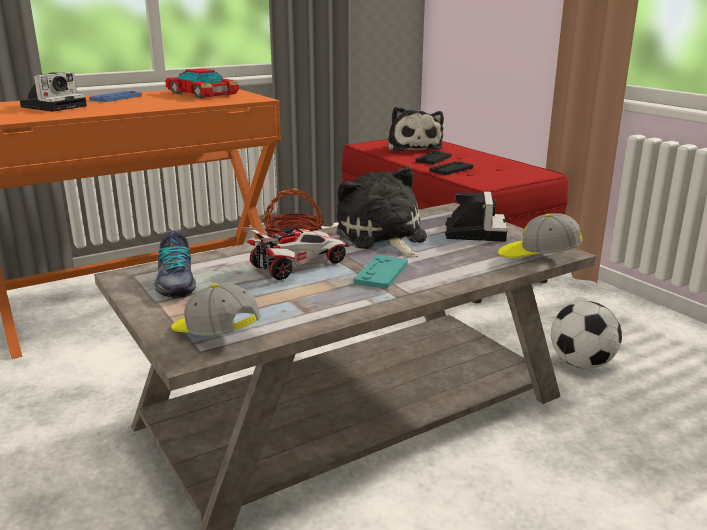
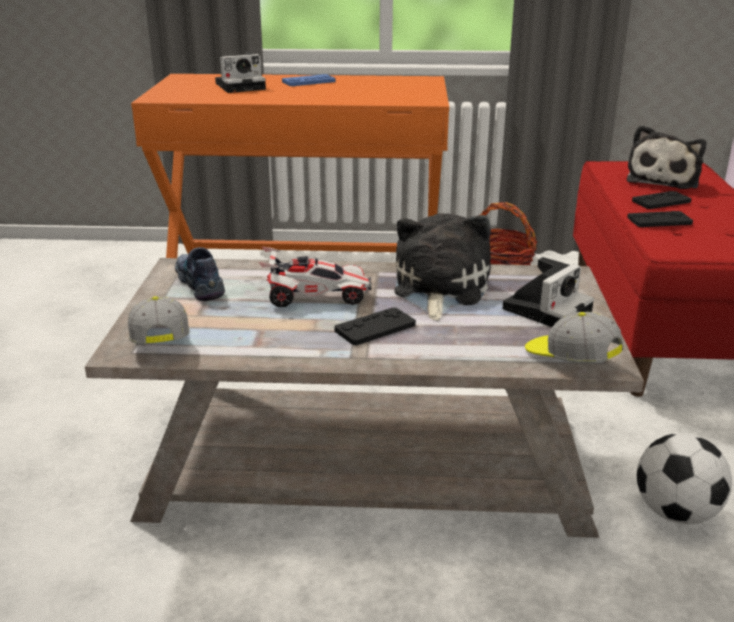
camera: 35 degrees right, 5 degrees up
shoe [155,230,196,298] -> shoe turned 135 degrees clockwise [175,247,225,301]
toy car [165,68,239,98] -> none
turquoise game controller [354,255,408,289] -> black game controller [334,307,416,345]

